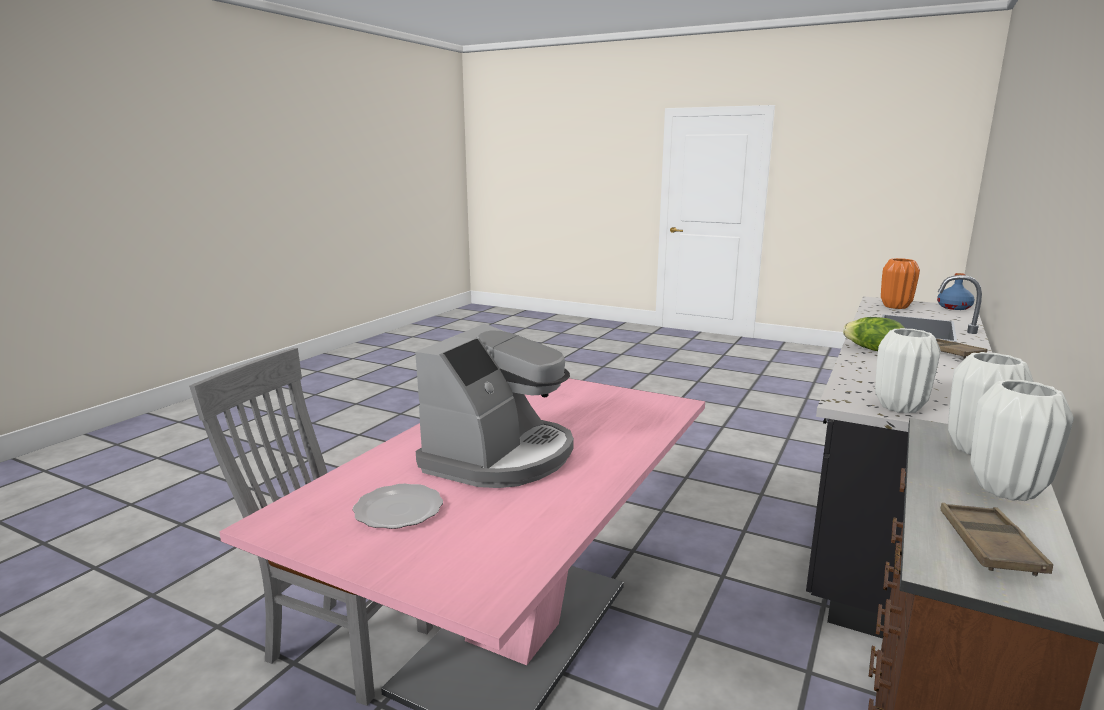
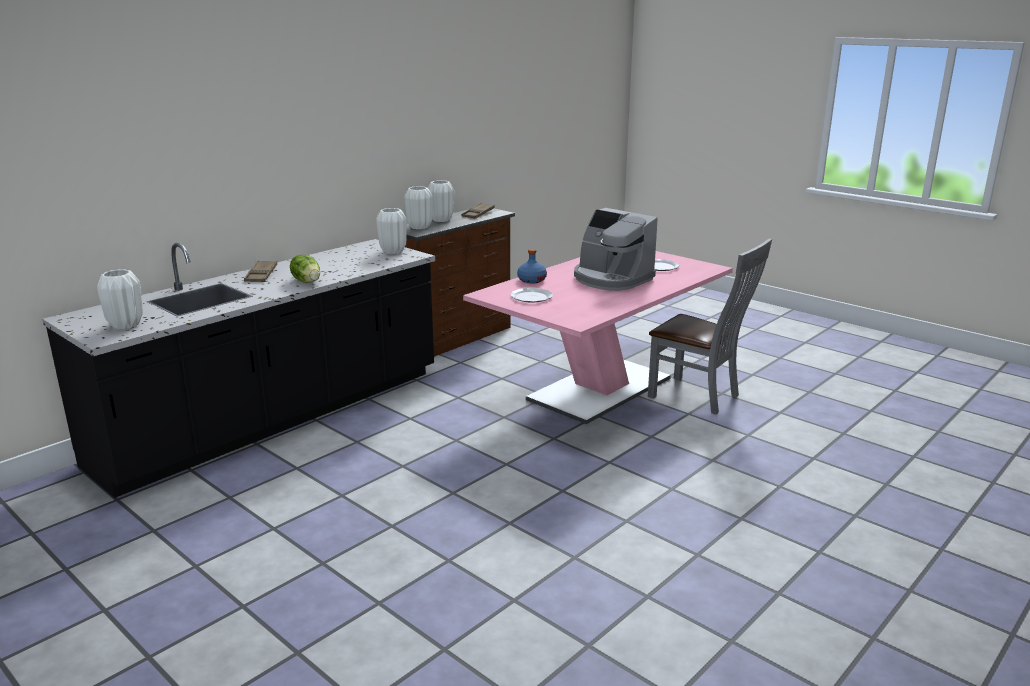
camera: 165 degrees left, 5 degrees up
coffee machine [415,324,574,488] -> coffee machine turned 90 degrees counterclockwise [574,208,658,291]
orange vase [881,258,920,309] -> white vase [97,269,143,329]
blue bottle [937,273,975,310] -> blue bottle moved to [517,249,547,284]
none -> plate [510,288,553,302]

